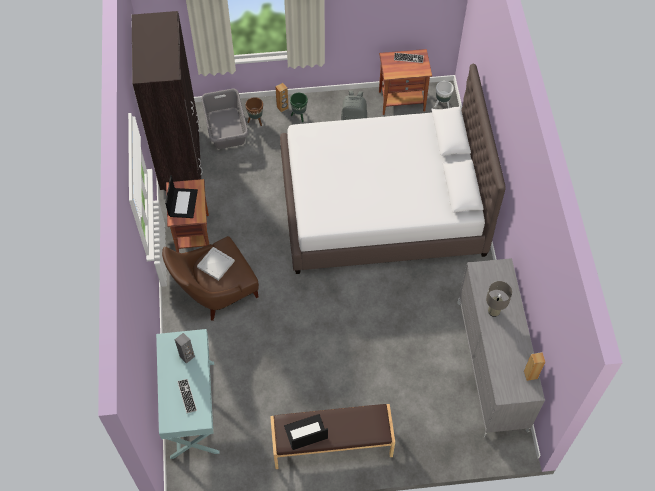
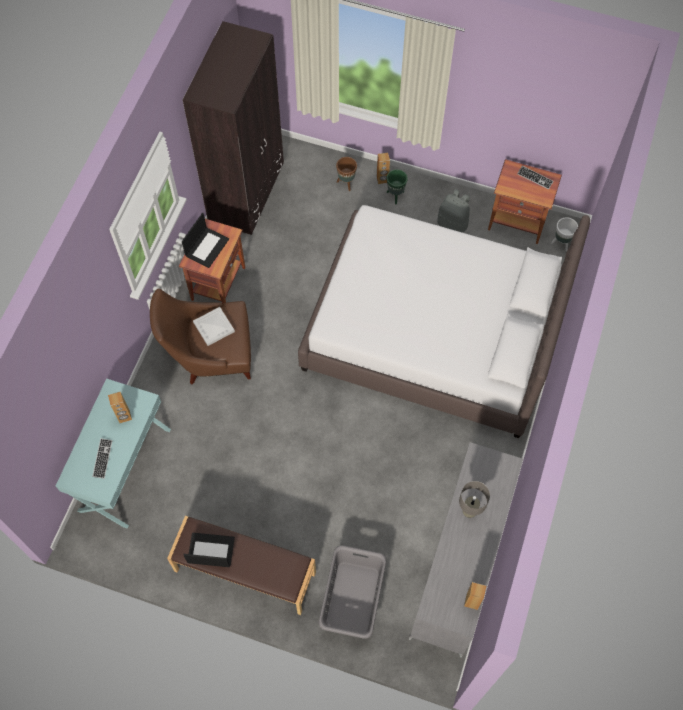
camera: 25 degrees right, 5 degrees up
grey speaker [175,333,195,364] -> brown speaker [108,392,132,423]
grey laundry basket [201,89,248,149] -> grey laundry basket moved to [319,545,386,639]

